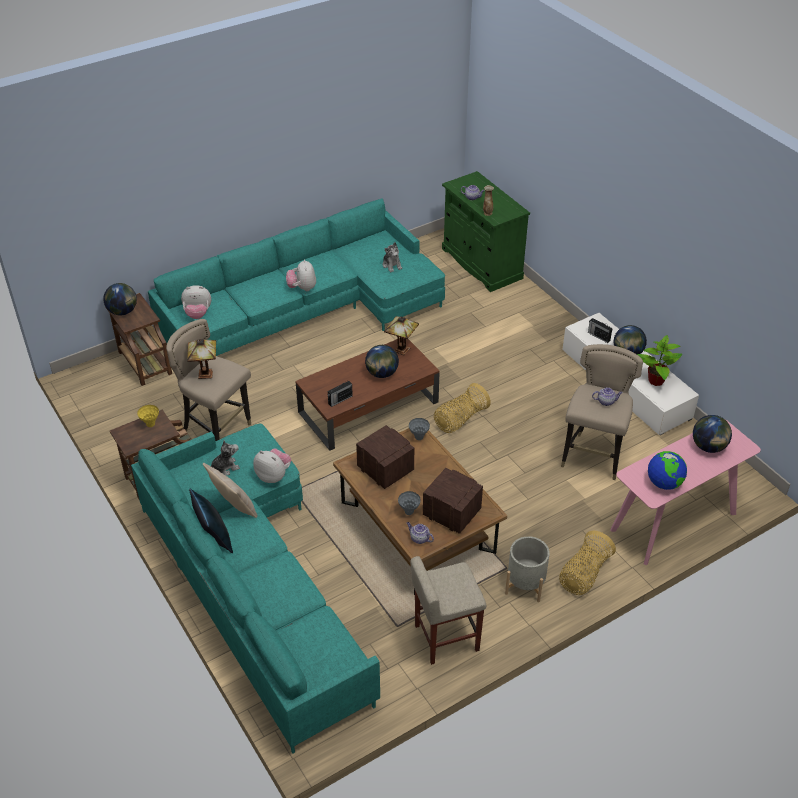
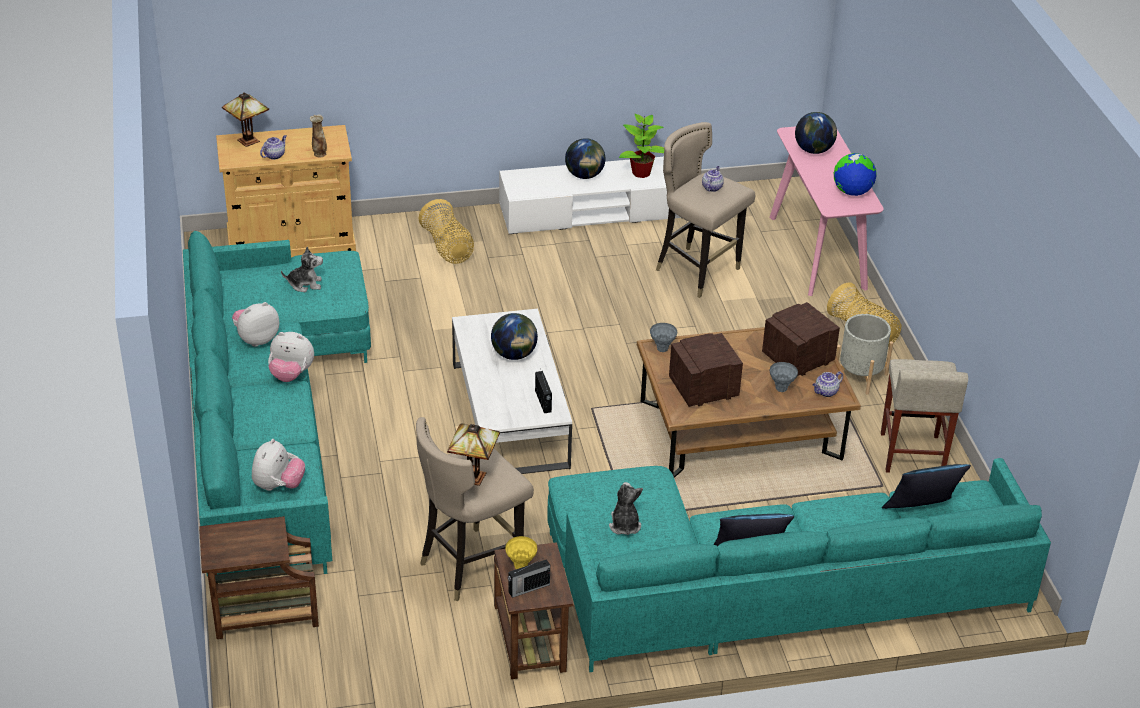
camera: 70 degrees left, 5 degrees down
globe [103,283,137,315] -> none
beige pillow [203,463,258,518] -> none
plush toy [253,448,291,483] -> plush toy moved to [232,302,279,347]
brown coffee table [295,338,440,451] -> white coffee table [452,309,572,474]
table lamp [384,316,419,355] -> table lamp moved to [222,92,269,147]
basket [434,383,491,433] -> basket moved to [418,199,474,264]
green cabinet [442,171,530,292] -> beige cabinet [216,125,356,257]
radio [588,318,612,343] -> radio moved to [508,559,550,598]
none -> blue pillow [882,464,971,509]

